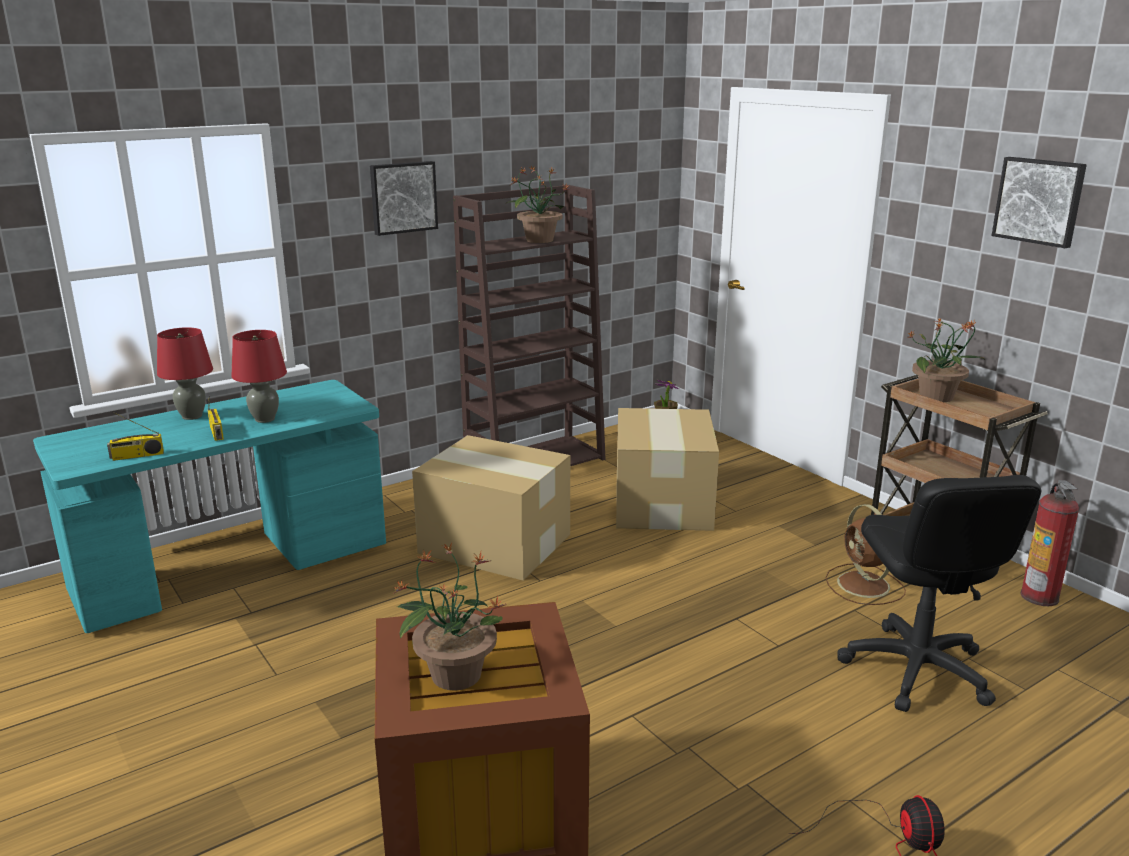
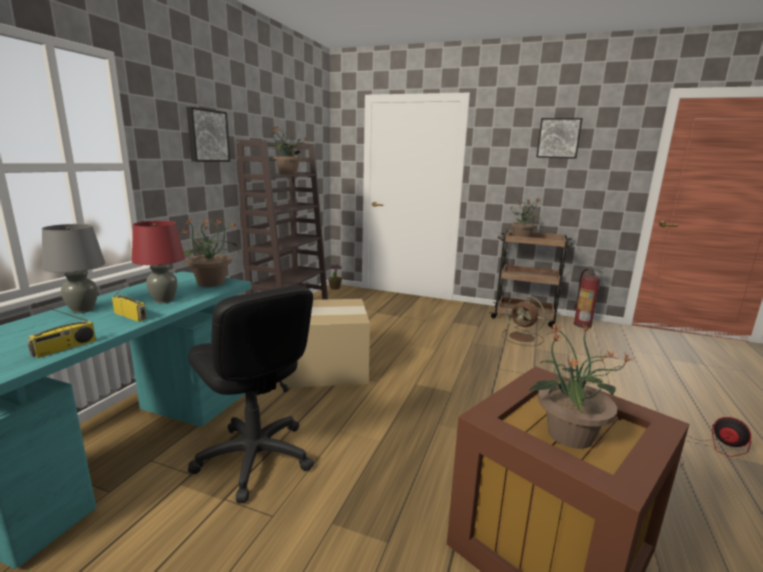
camera: 35 degrees left, 5 degrees down
red table lamp [157,327,213,420] -> grey table lamp [42,224,105,313]
cardboard box [616,408,719,531] -> none
black office chair [837,475,1041,712] -> black office chair moved to [188,285,314,503]
none -> potted plant [182,218,240,287]

